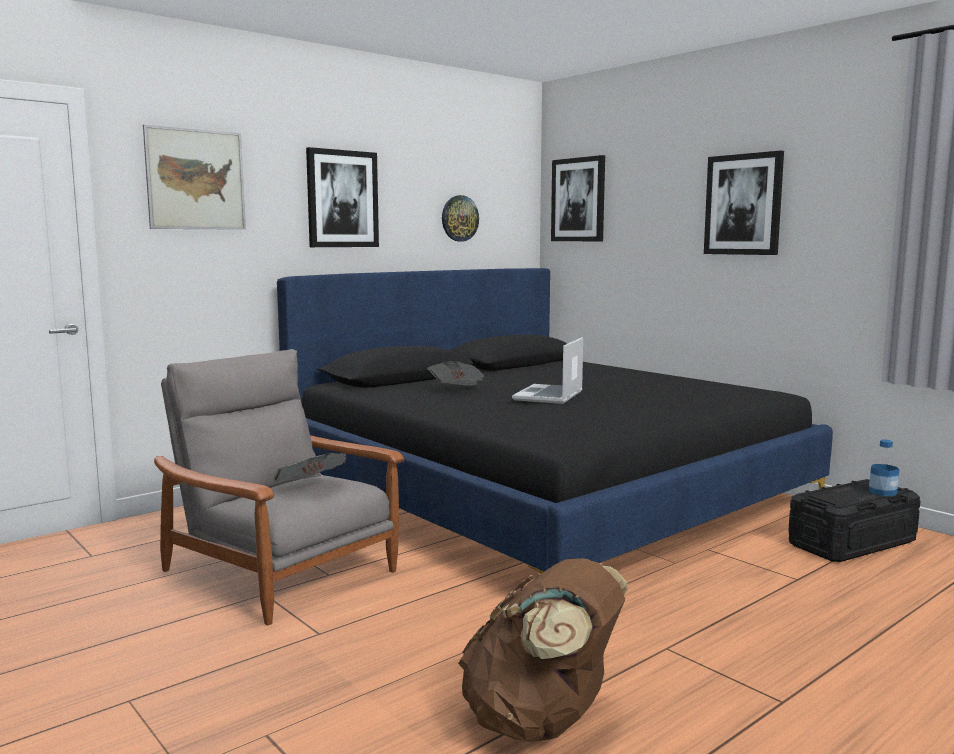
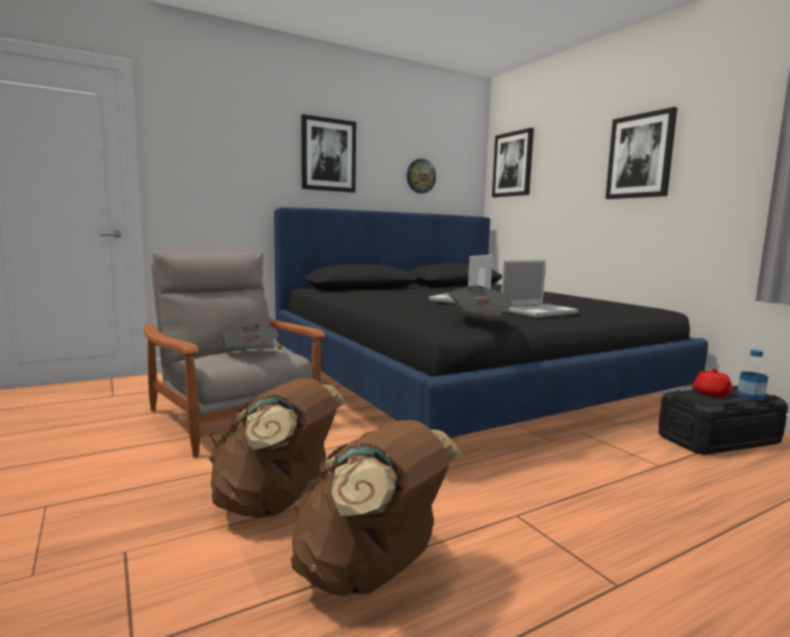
camera: 10 degrees right, 0 degrees up
picture [143,125,246,230] -> none
newspaper [427,361,485,386] -> newspaper moved to [448,286,513,316]
none -> brown backpack [209,378,345,518]
none -> laptop [501,260,579,318]
none -> red teapot [694,369,732,397]

